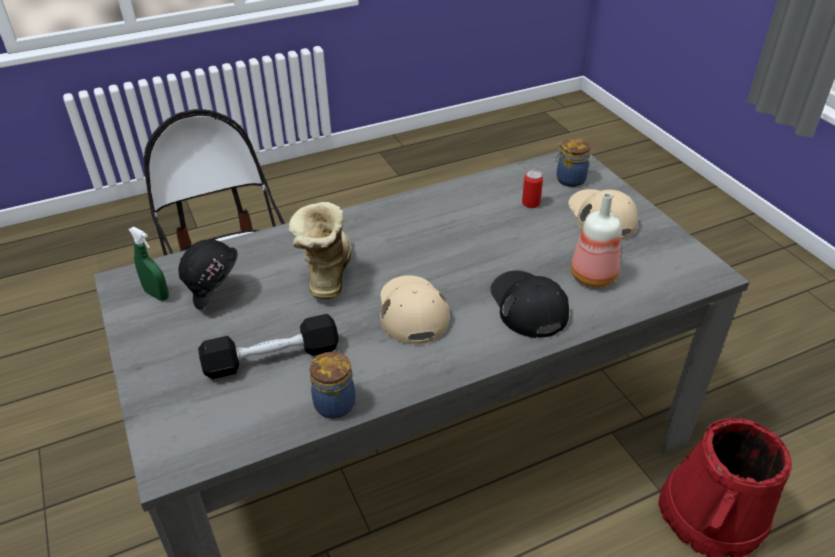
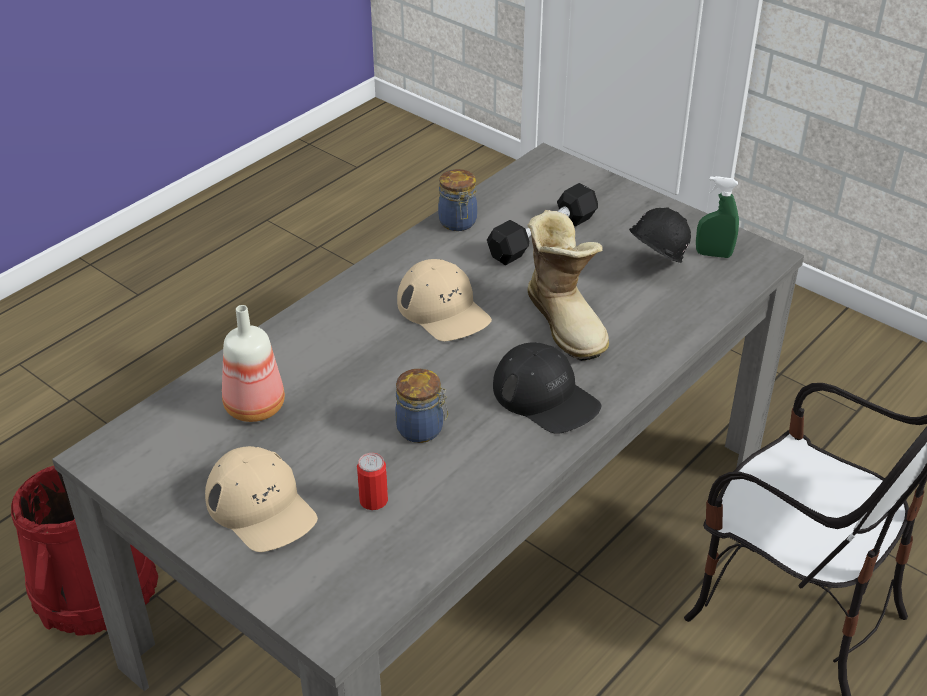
camera: 155 degrees right, 0 degrees up
black cap [490,271,569,338] -> black cap moved to [493,342,601,434]
jar [556,138,591,187] -> jar moved to [395,368,448,443]

